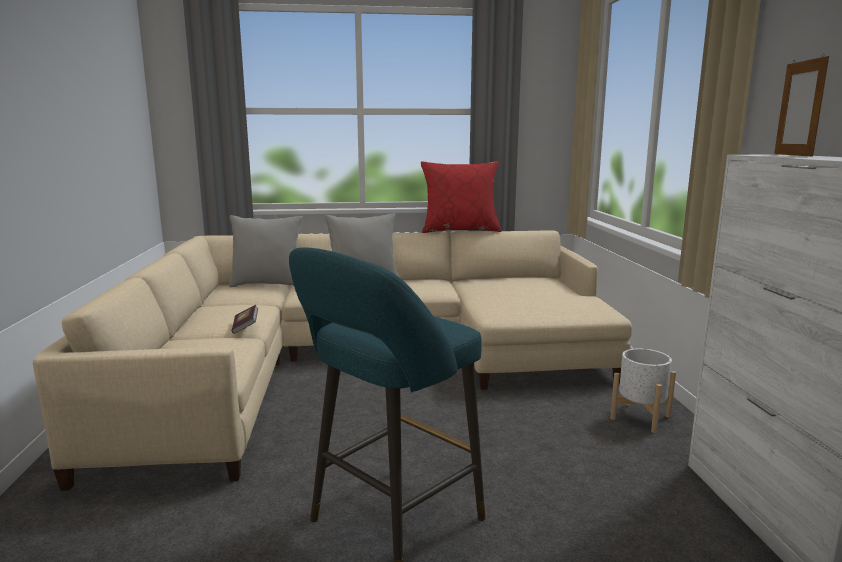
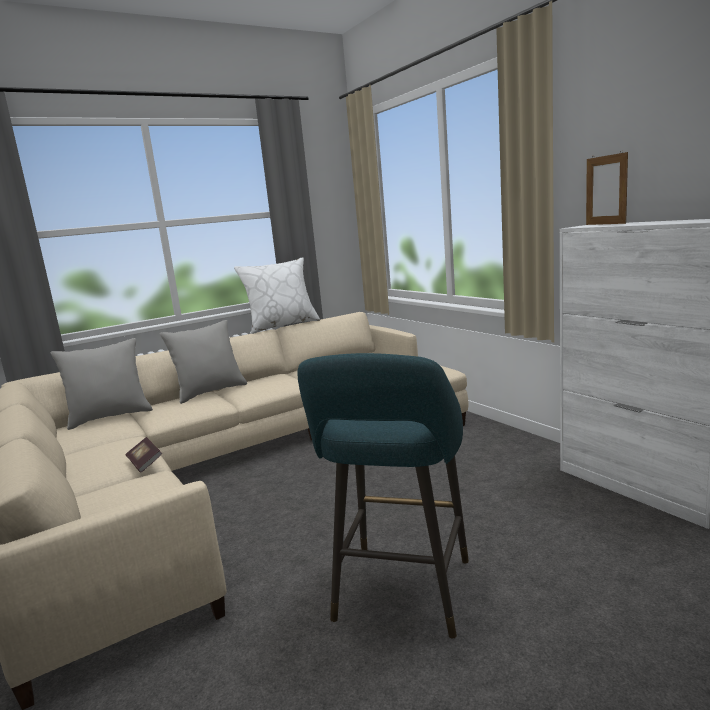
camera: 25 degrees left, 0 degrees up
red pillow [421,161,501,233] -> white pillow [234,257,320,334]
white planter [610,348,676,433] -> none

